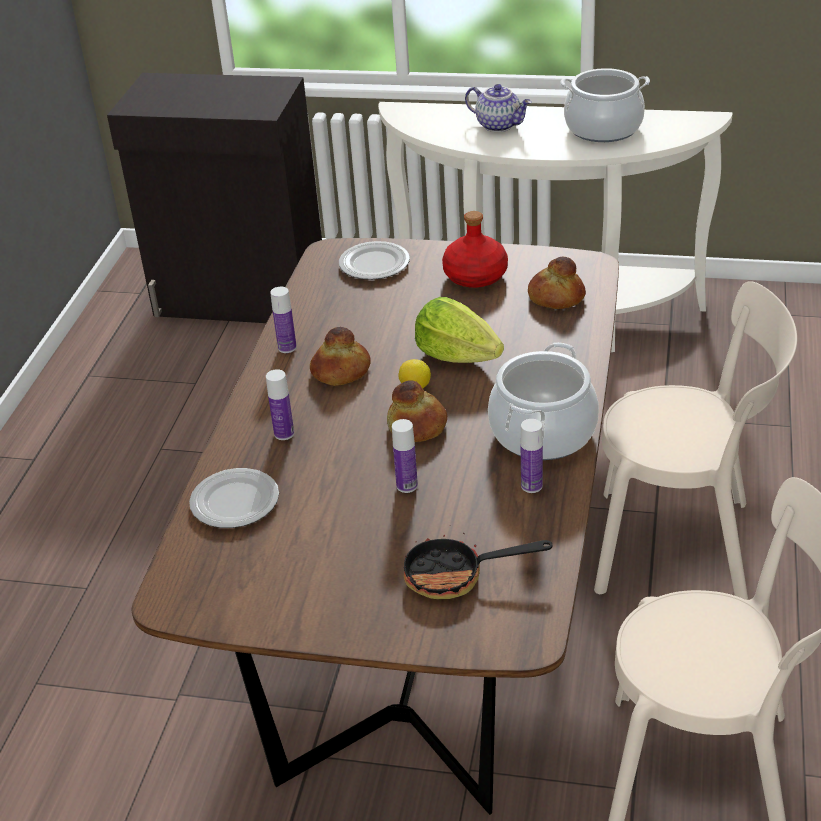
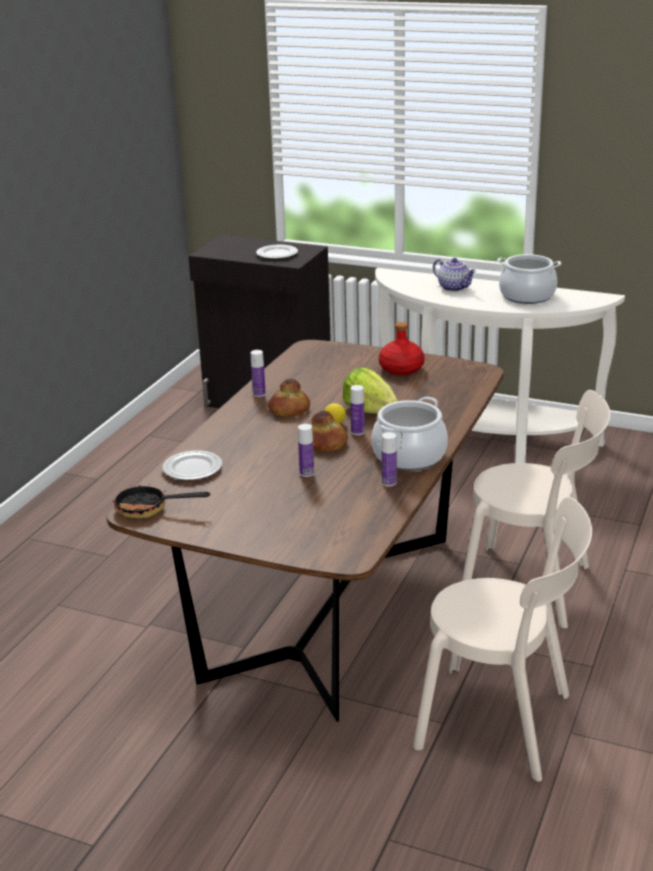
camera: 10 degrees right, 10 degrees down
bottle [266,369,294,440] -> bottle moved to [350,385,365,435]
plate [339,241,410,280] -> plate moved to [256,245,298,259]
frying pan [404,525,553,599] -> frying pan moved to [113,483,210,519]
bread [528,257,586,309] -> none

